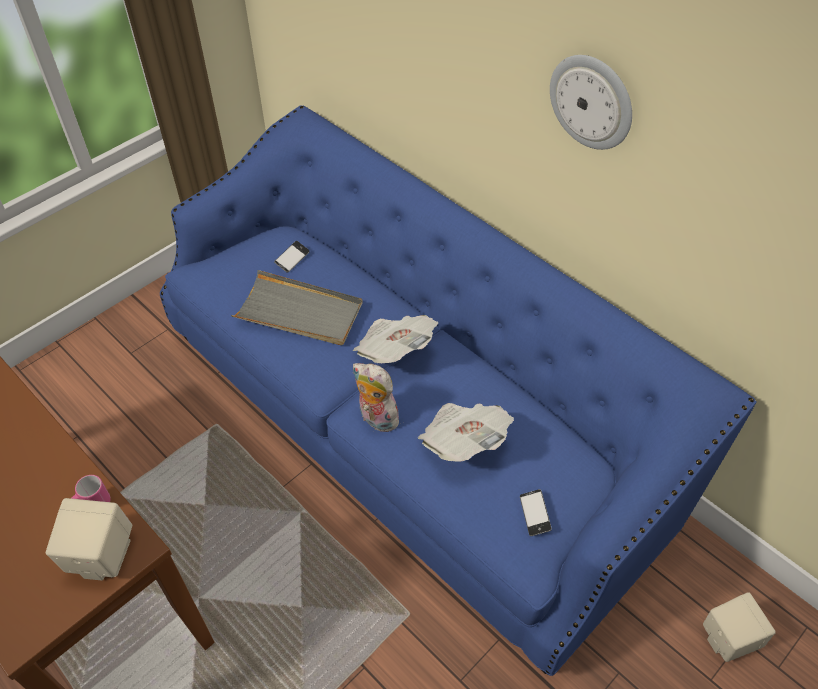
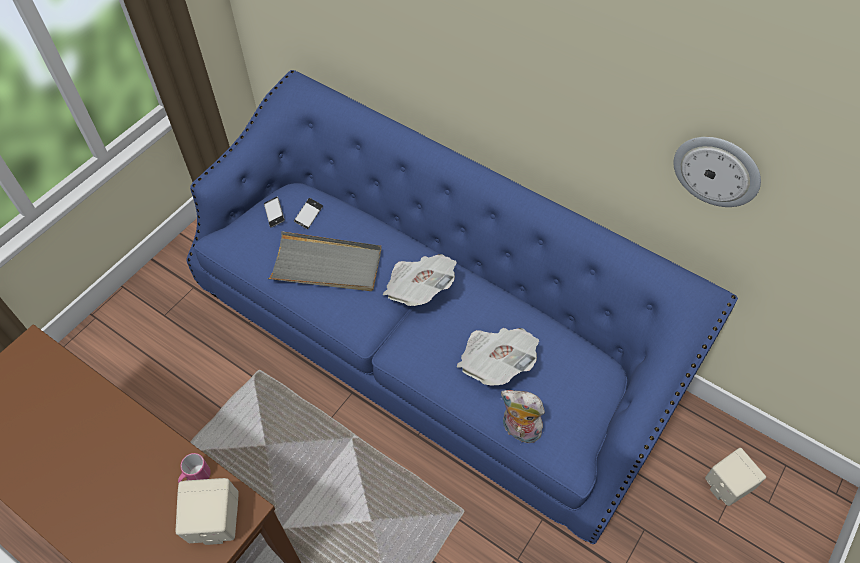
camera: 10 degrees left, 5 degrees up
plush toy [353,363,401,432] -> plush toy moved to [501,390,545,445]
phone [520,489,552,536] -> phone moved to [264,197,285,228]
wall clock [550,55,632,150] -> wall clock moved to [673,137,761,207]

